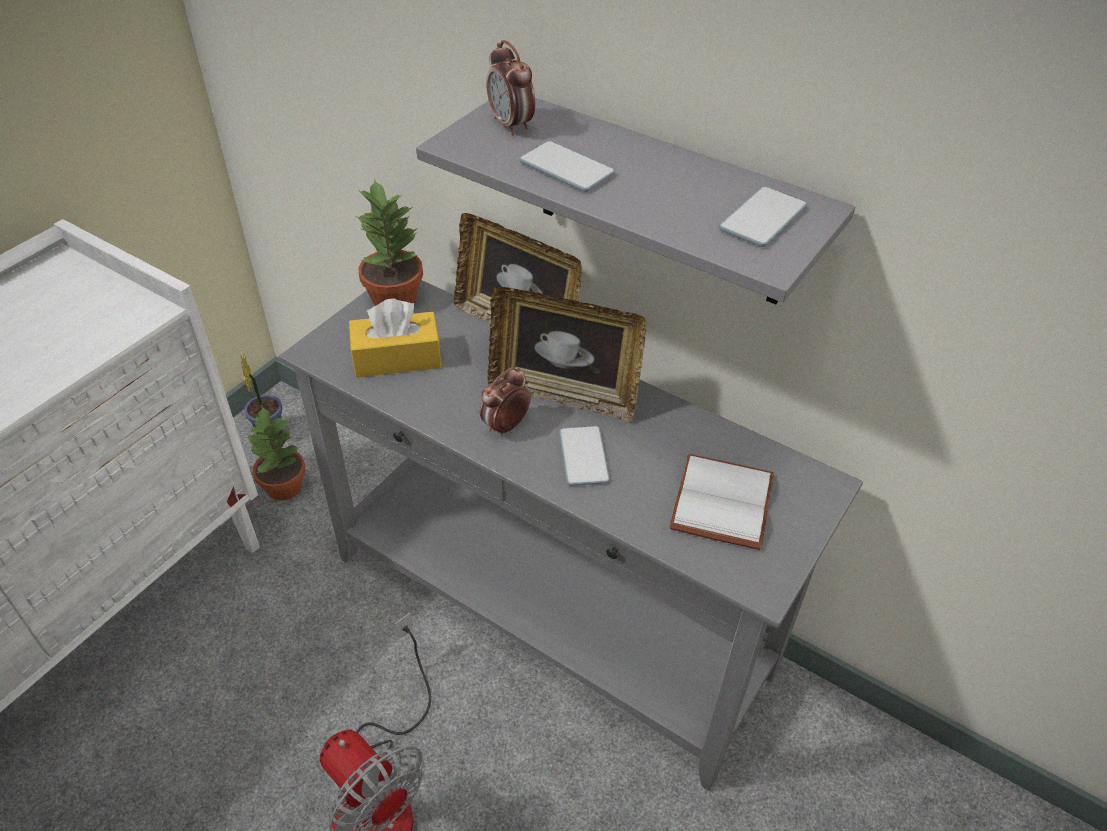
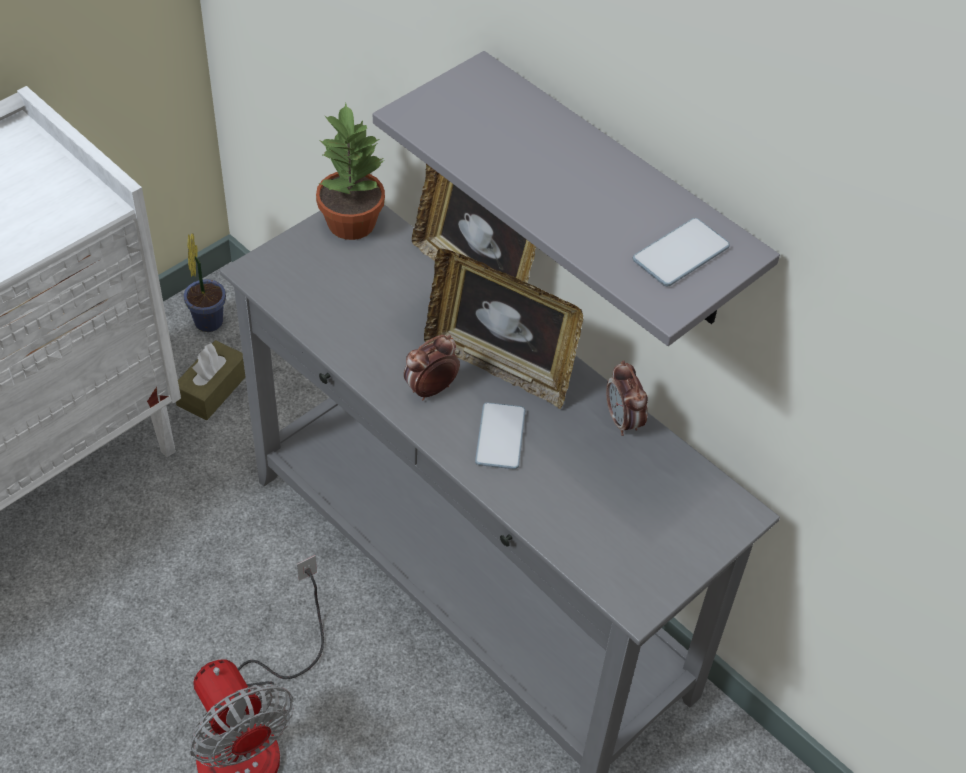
camera: 10 degrees right, 5 degrees up
potted plant [245,406,305,500] -> brown tissue box [176,340,245,420]
yellow tissue box [349,298,441,378] -> none
alarm clock [486,40,535,135] -> alarm clock moved to [606,360,648,436]
phone [519,141,615,192] -> none
white book [670,454,774,550] -> none

